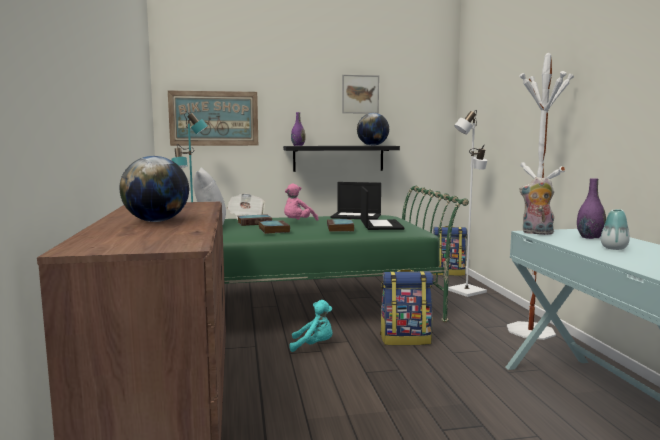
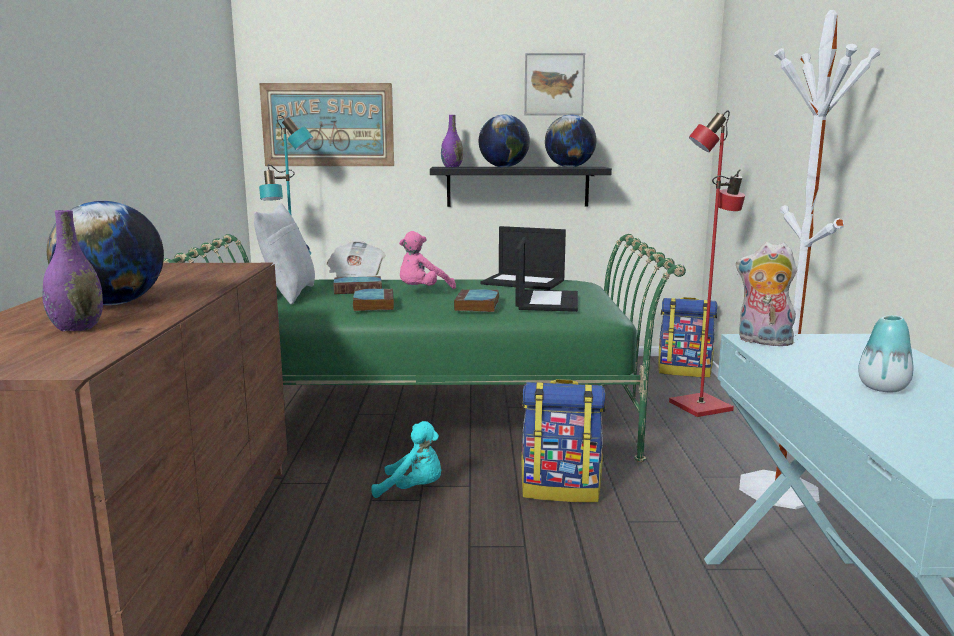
camera: 10 degrees right, 5 degrees up
white floor lamp [448,110,487,297] -> red floor lamp [669,110,745,417]
purple vase [577,178,606,239] -> purple vase moved to [42,210,103,331]
none -> globe [479,115,530,167]

